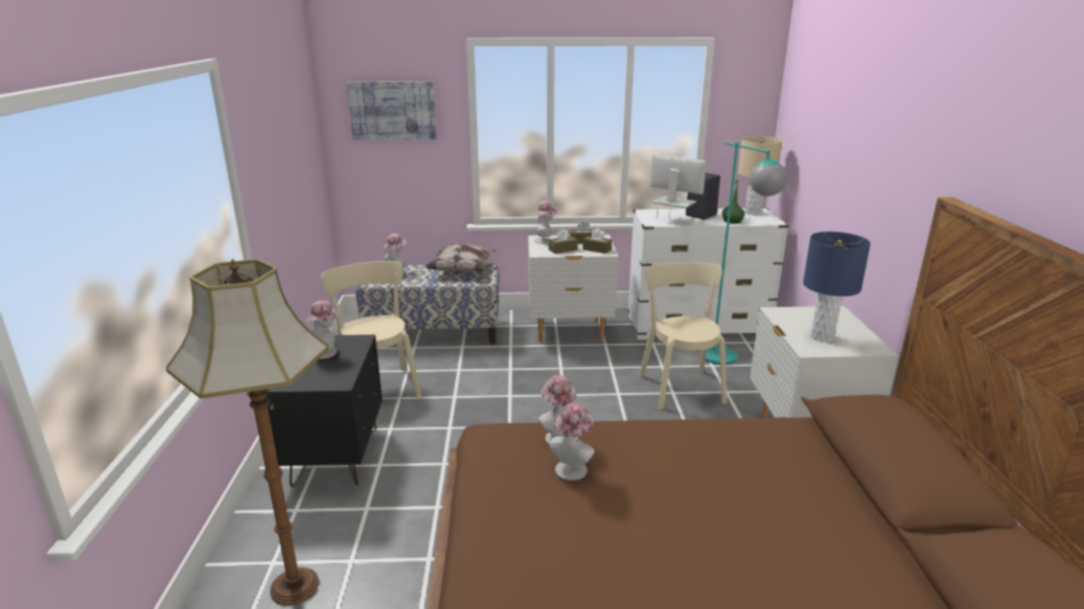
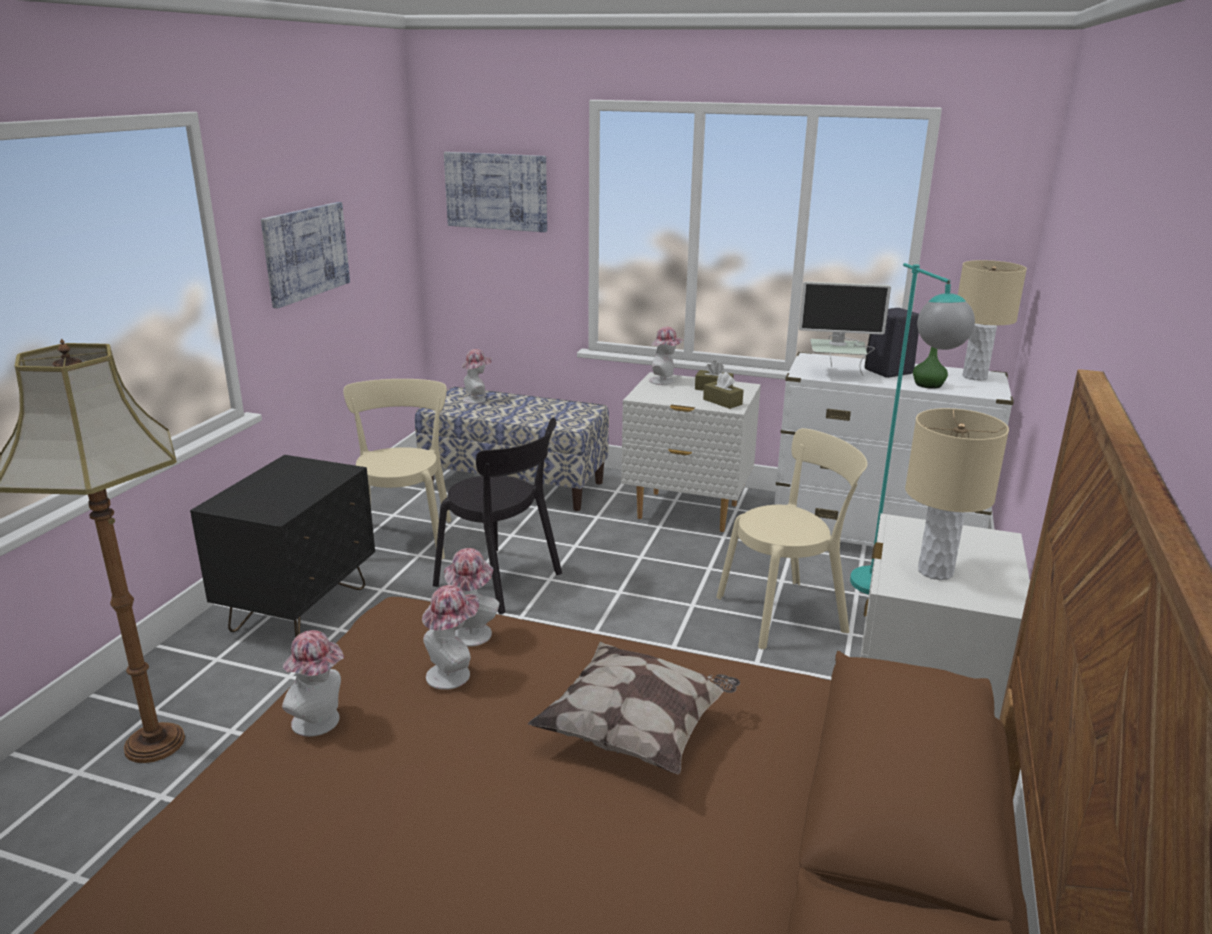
camera: 20 degrees right, 0 degrees up
hat [307,300,340,359] -> hat moved to [282,630,344,737]
pillow [425,244,497,274] -> pillow moved to [528,642,740,774]
brown tissue box [549,229,578,254] -> none
beige chair [639,262,727,409] -> beige chair turned 60 degrees clockwise [716,428,867,649]
monitor [650,154,706,223] -> monitor turned 135 degrees clockwise [799,282,891,376]
blue table lamp [803,232,871,342] -> beige table lamp [905,408,1009,580]
none -> picture [261,202,350,309]
none -> black chair [433,417,562,614]

